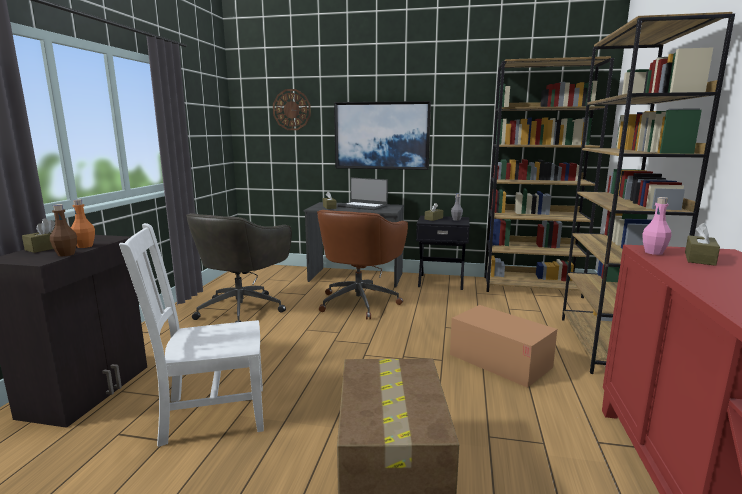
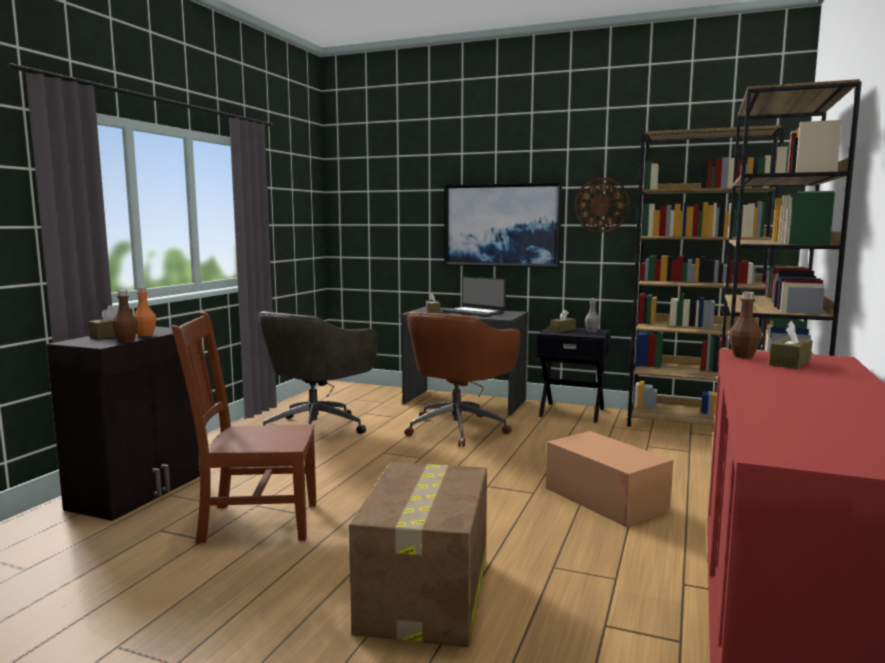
camera: 10 degrees right, 5 degrees down
white chair [119,223,264,447] -> brown chair [171,312,316,544]
wall clock [273,89,311,130] -> wall clock moved to [574,178,630,232]
pink bottle [642,197,671,255] -> brown bottle [729,292,761,358]

